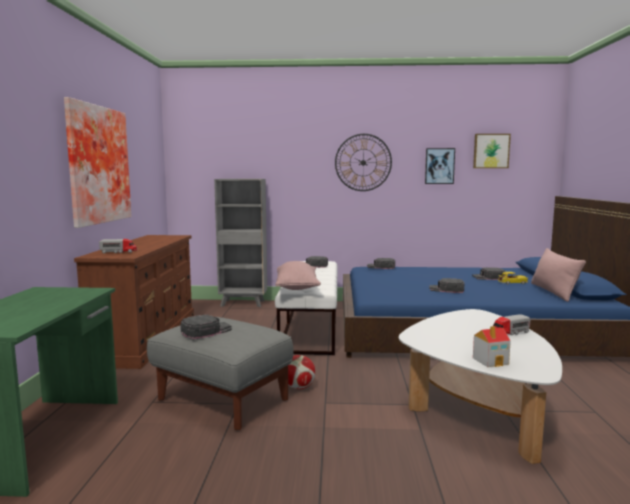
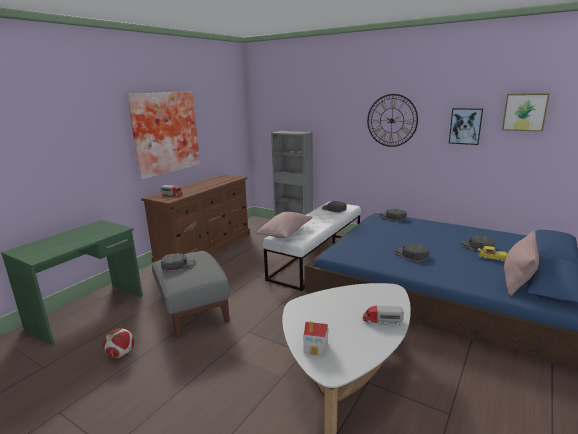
camera: 30 degrees right, 10 degrees up
football [288,355,315,389] -> football moved to [103,328,134,358]

